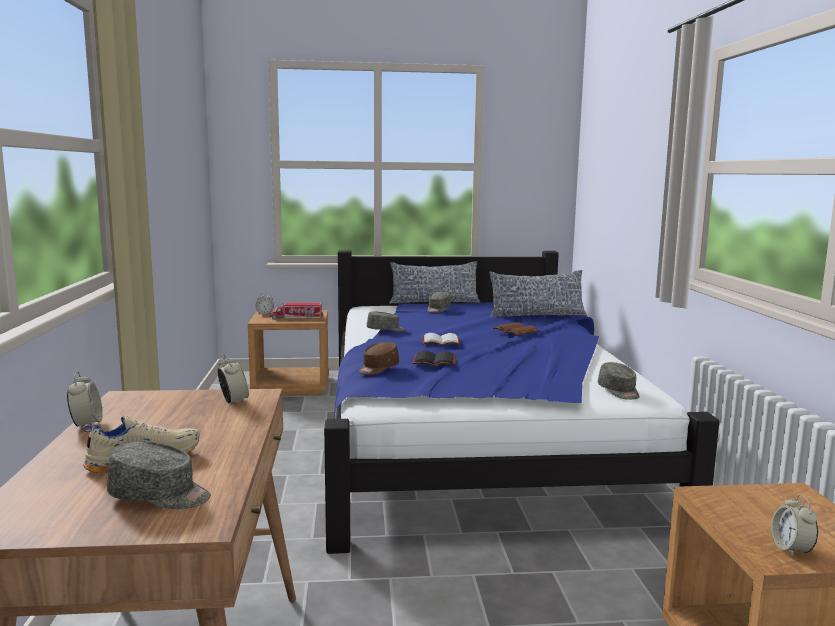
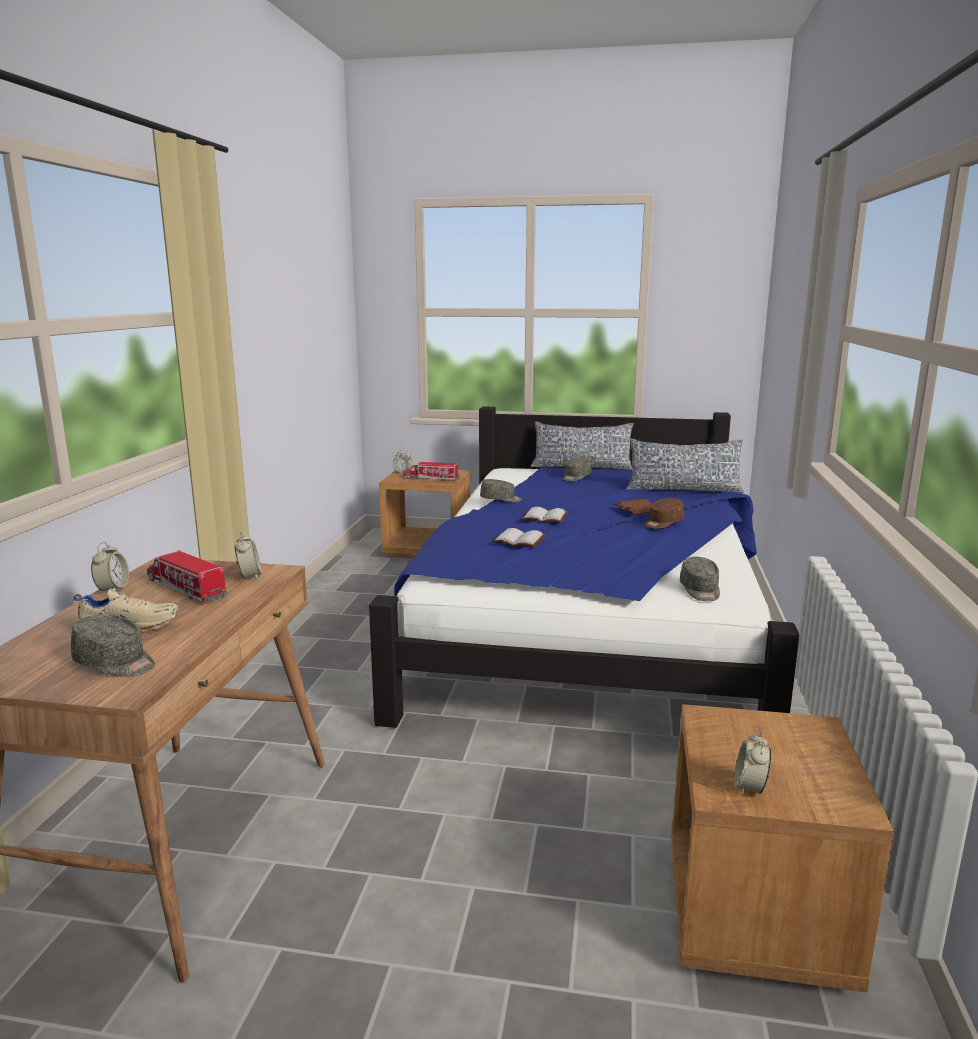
camera: 15 degrees right, 5 degrees up
brown cap [359,342,399,375] -> brown cap moved to [645,498,684,529]
black book [413,351,456,366] -> white book [492,528,545,547]
none -> toy truck [147,550,227,602]

